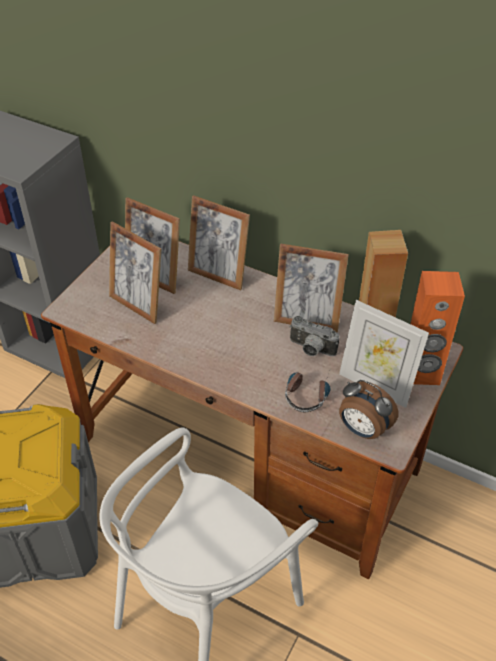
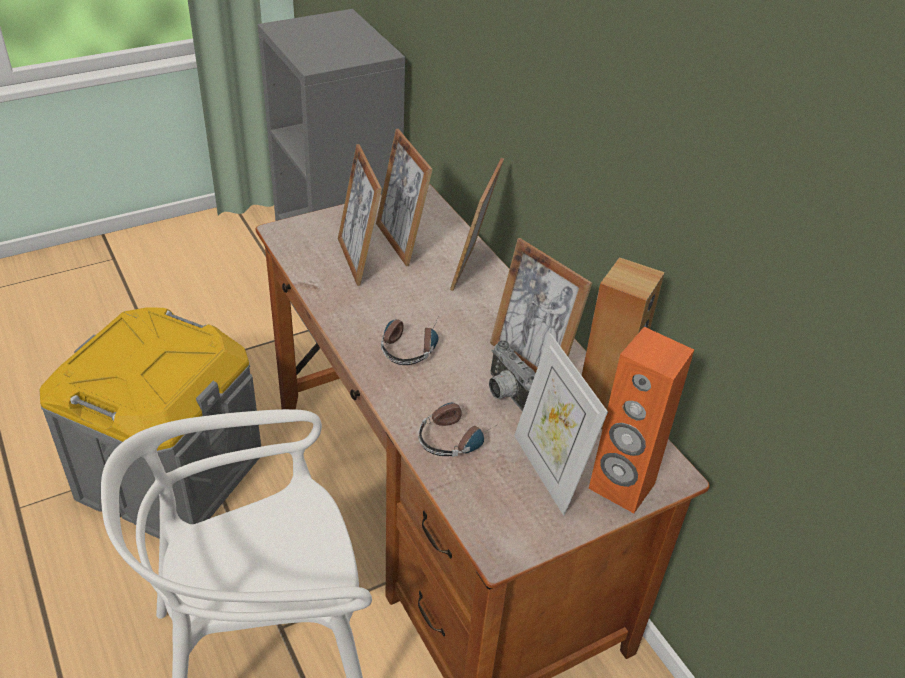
camera: 30 degrees right, 5 degrees down
picture frame [188,195,250,291] -> picture frame turned 45 degrees clockwise [450,158,504,291]
alarm clock [339,380,399,439] -> none
none -> headphones [381,319,438,365]

